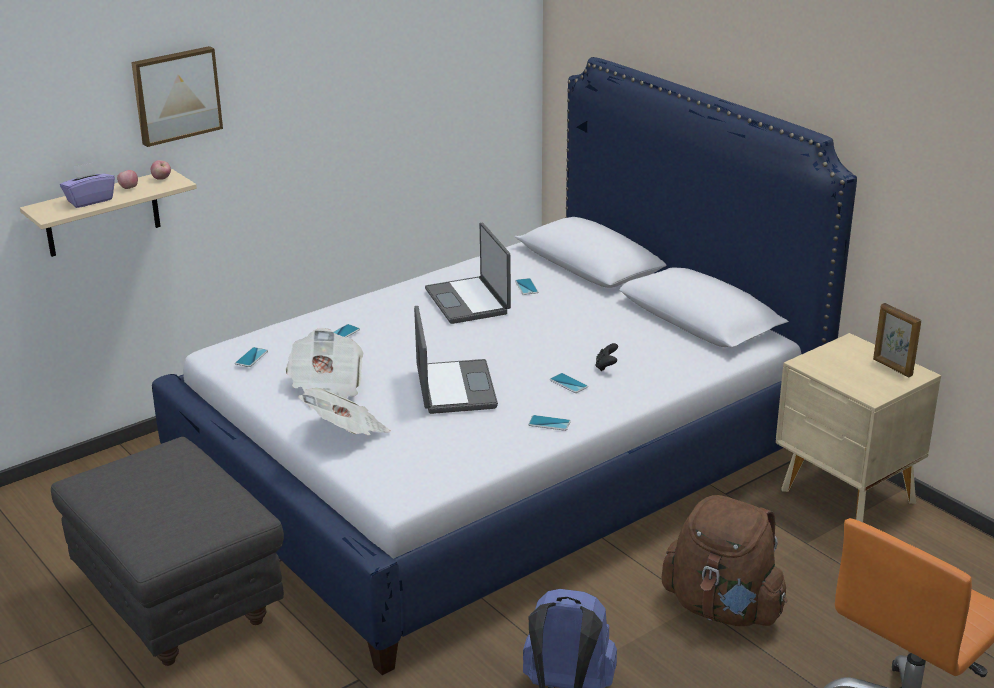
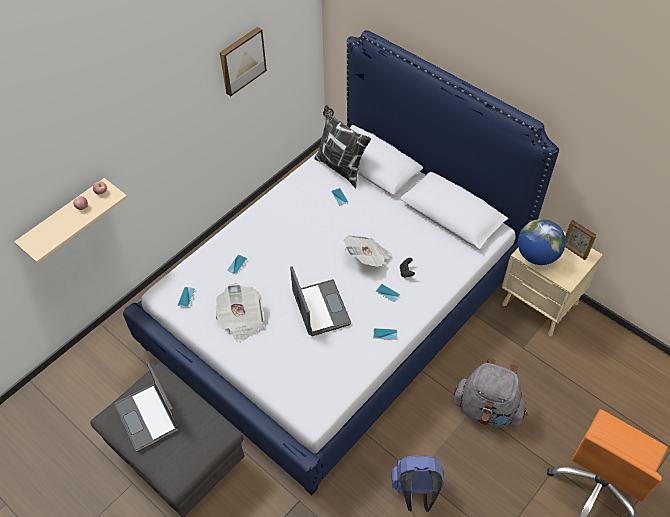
camera: 10 degrees left, 25 degrees up
purple tissue box [60,162,115,208] -> none
picture [131,46,223,147] -> picture moved to [220,27,267,96]
newspaper [298,388,391,436] -> newspaper moved to [344,235,392,267]
laptop [425,223,511,324] -> laptop moved to [115,361,180,452]
brown backpack [662,495,788,626] -> grey backpack [453,358,528,427]
none -> pillow [314,106,371,188]
none -> globe [518,219,566,265]

